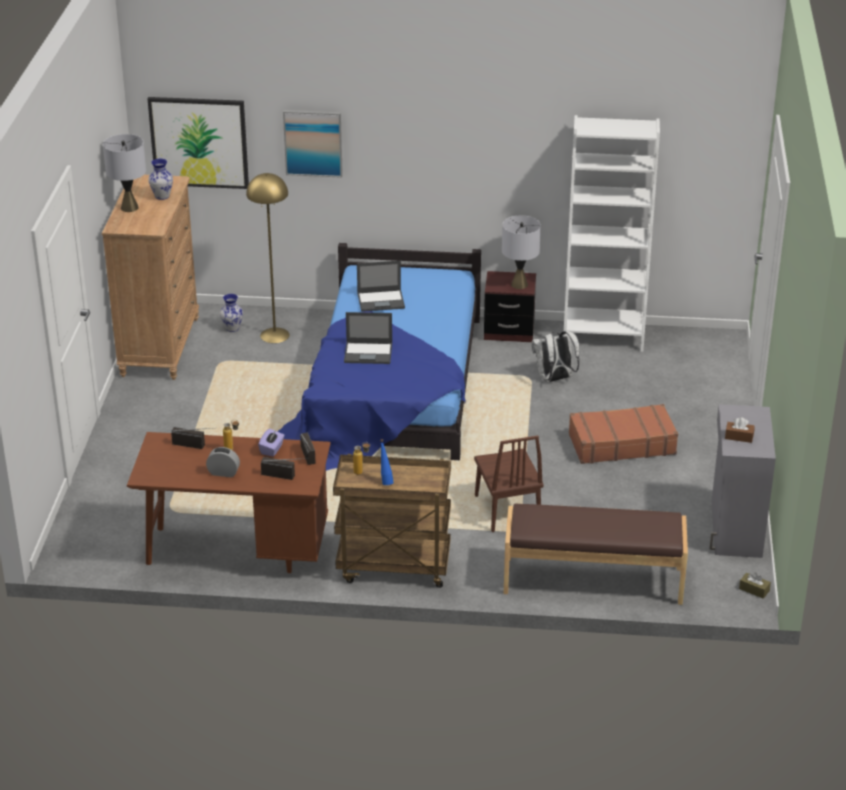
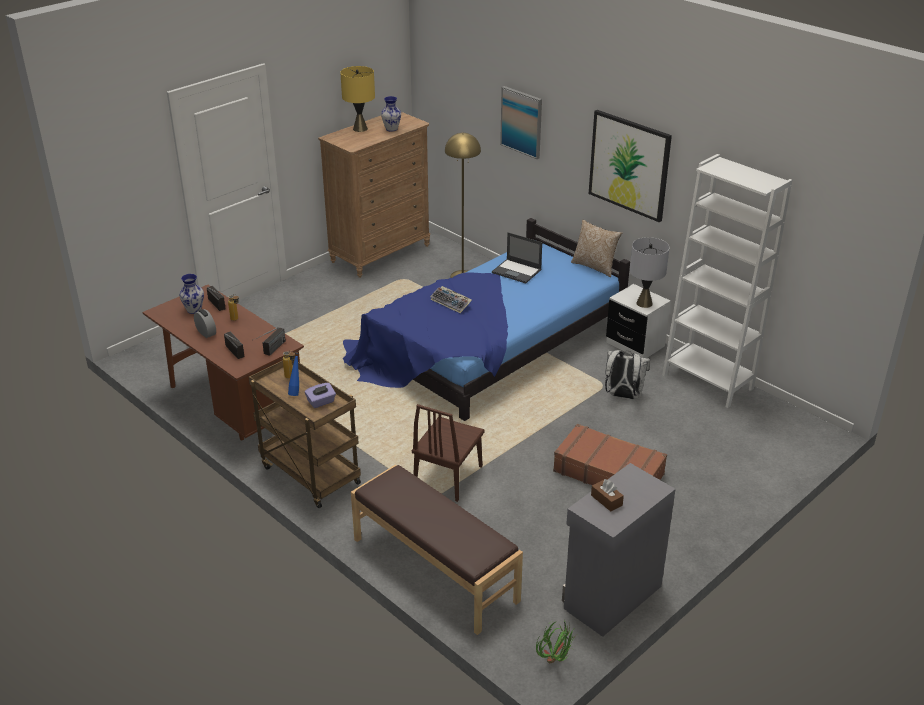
camera: 40 degrees right, 0 degrees up
grey table lamp [103,134,146,212] -> yellow table lamp [340,66,375,132]
picture [148,97,249,189] -> picture moved to [589,110,672,222]
vase [220,294,243,332] -> vase moved to [179,274,204,314]
purple tissue box [258,429,285,457] -> purple tissue box moved to [305,383,336,408]
laptop [344,312,392,364] -> keyboard [430,286,472,313]
brown nightstand [484,271,536,342] -> white nightstand [606,284,671,358]
brown tissue box [739,572,771,599] -> potted plant [536,619,576,664]
none -> pillow [571,220,622,277]

